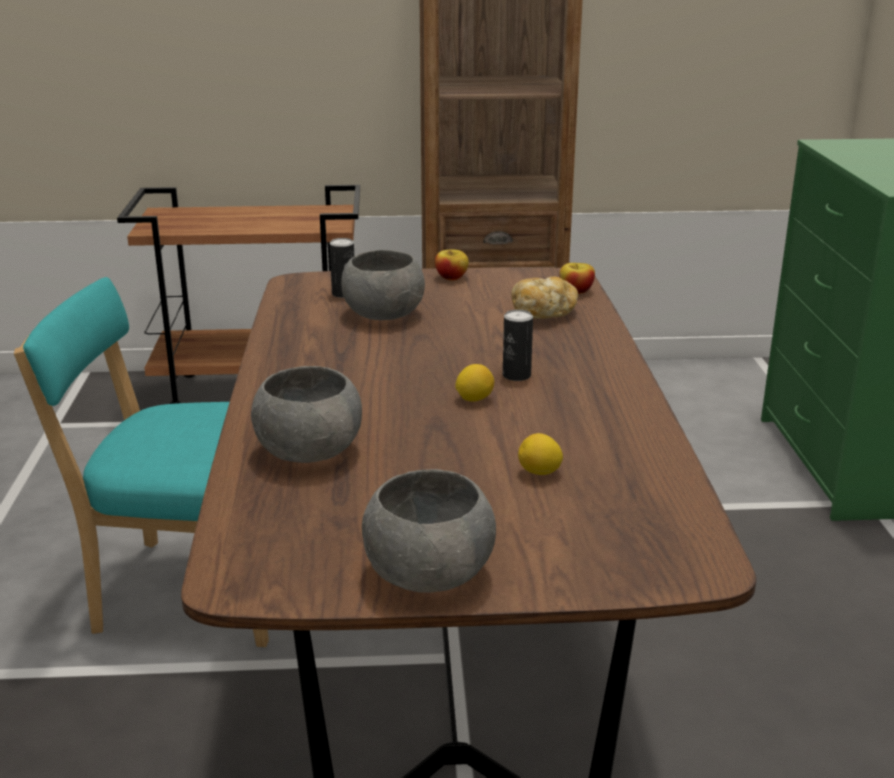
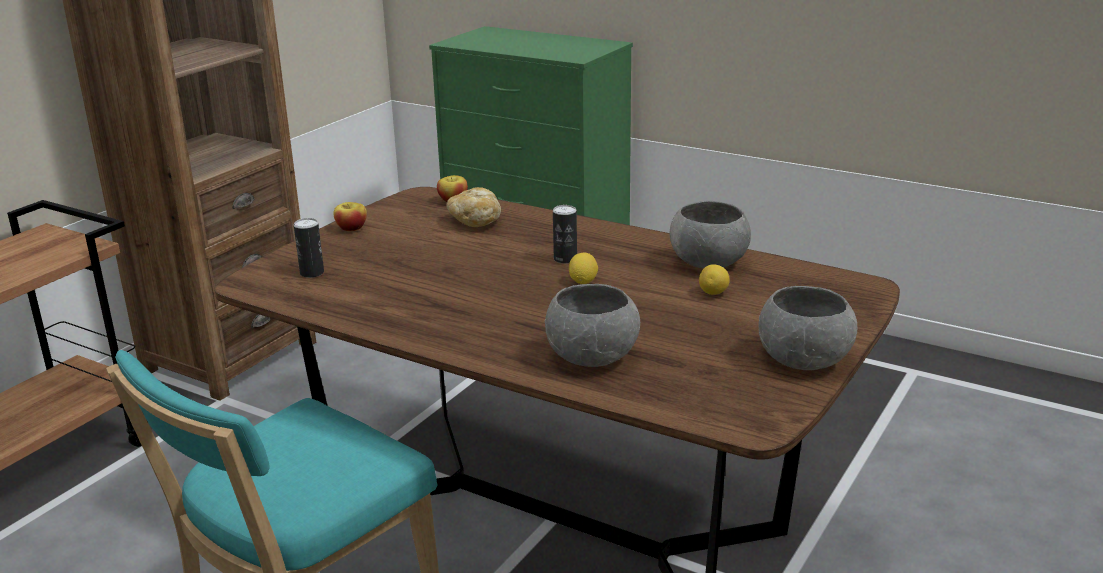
camera: 55 degrees left, 0 degrees up
grey bowl [341,250,425,320] -> grey bowl moved to [670,201,751,268]

